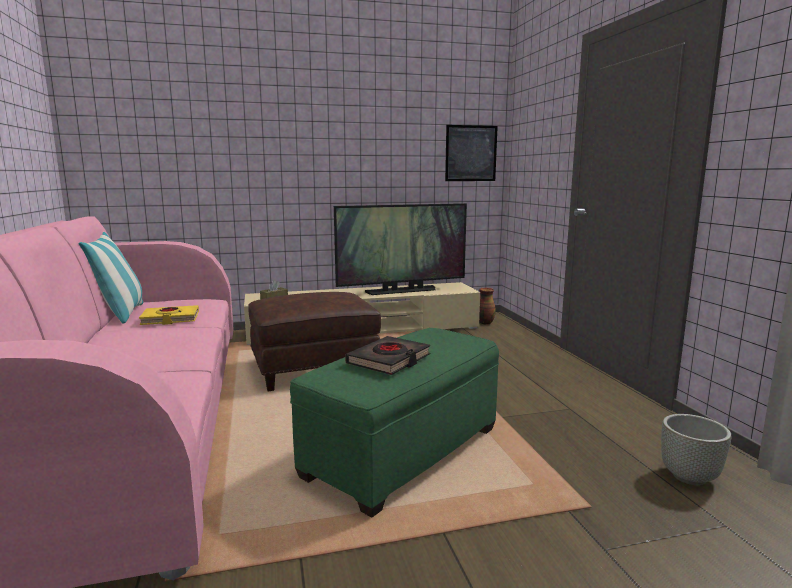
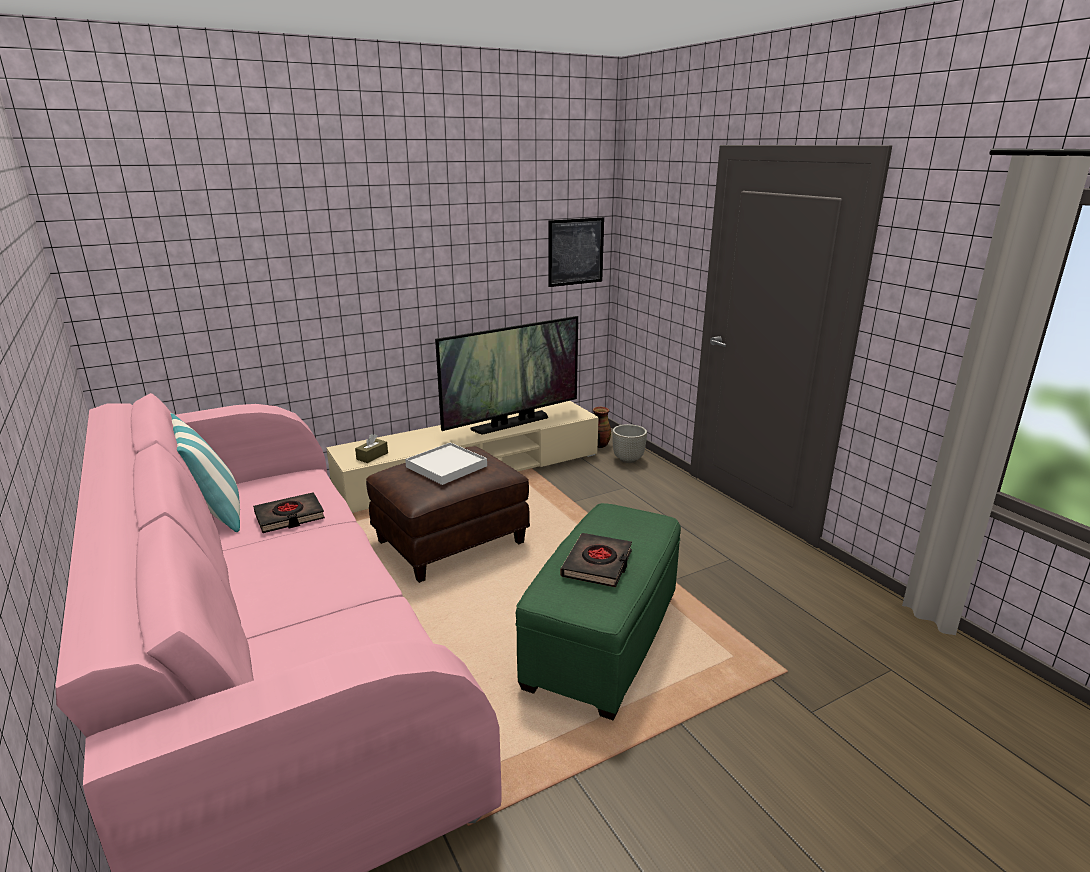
camera: 15 degrees left, 10 degrees up
yellow book [139,305,199,325] -> black book [253,492,325,533]
grey planter [661,414,731,485] -> grey planter moved to [612,424,647,463]
none -> white tray [405,442,487,485]

